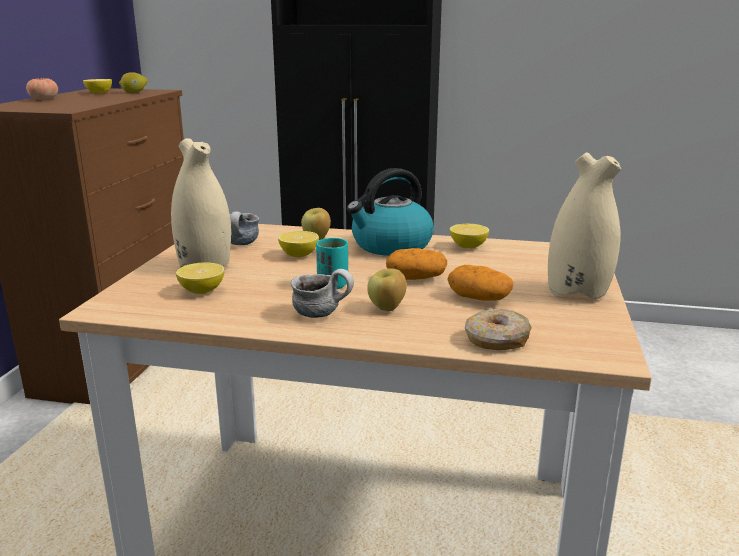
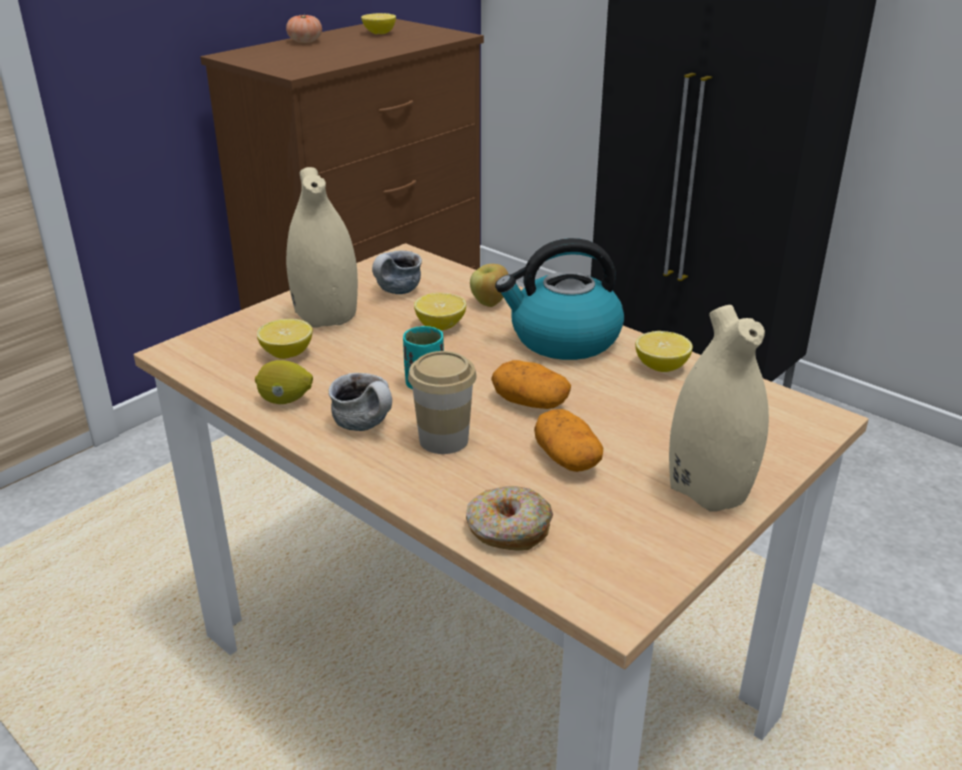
camera: 30 degrees right, 10 degrees up
lemon [119,72,147,93] -> lemon moved to [255,360,313,404]
apple [367,269,407,311] -> cup [408,351,477,454]

